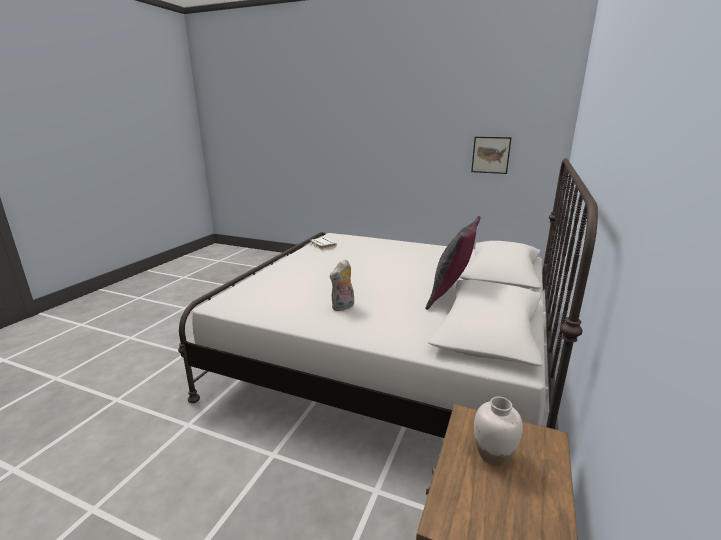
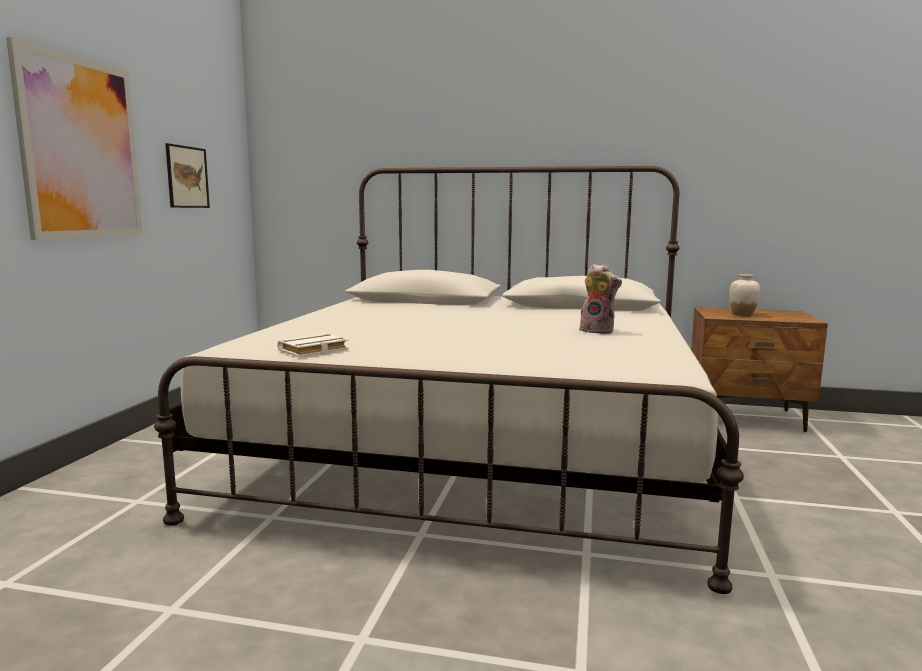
camera: 100 degrees left, 10 degrees down
grey pillow [426,216,481,310] -> none
none -> picture [6,37,143,240]

